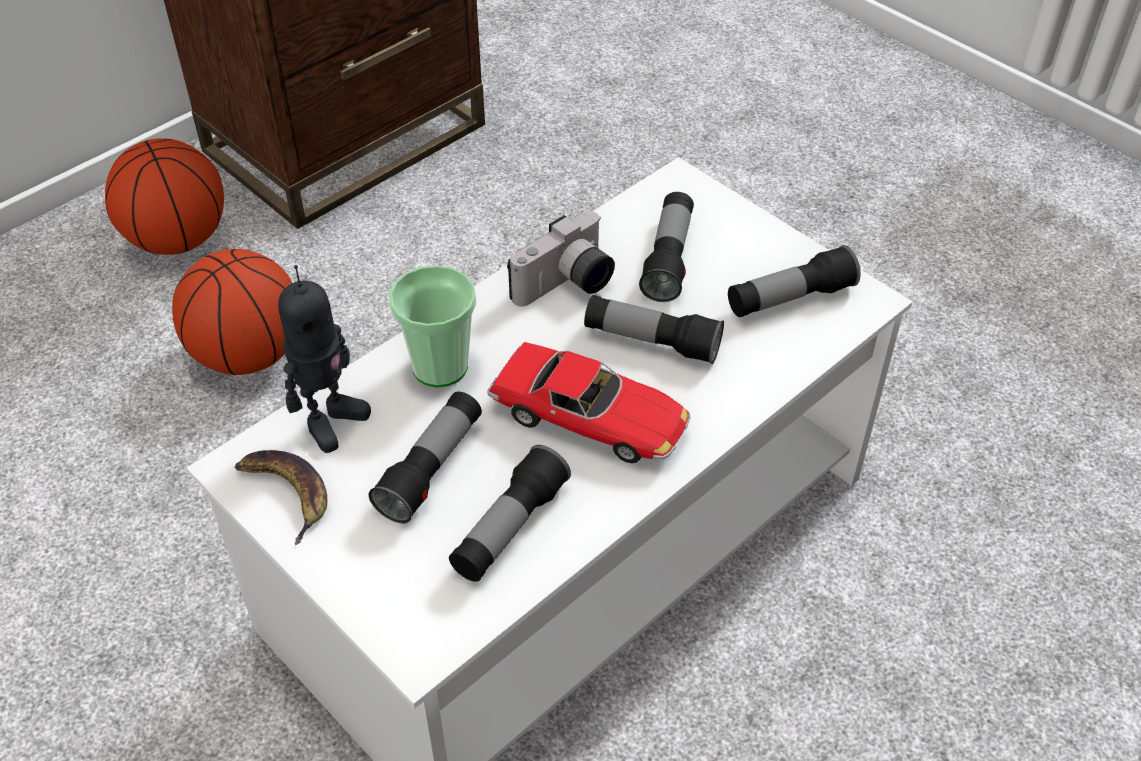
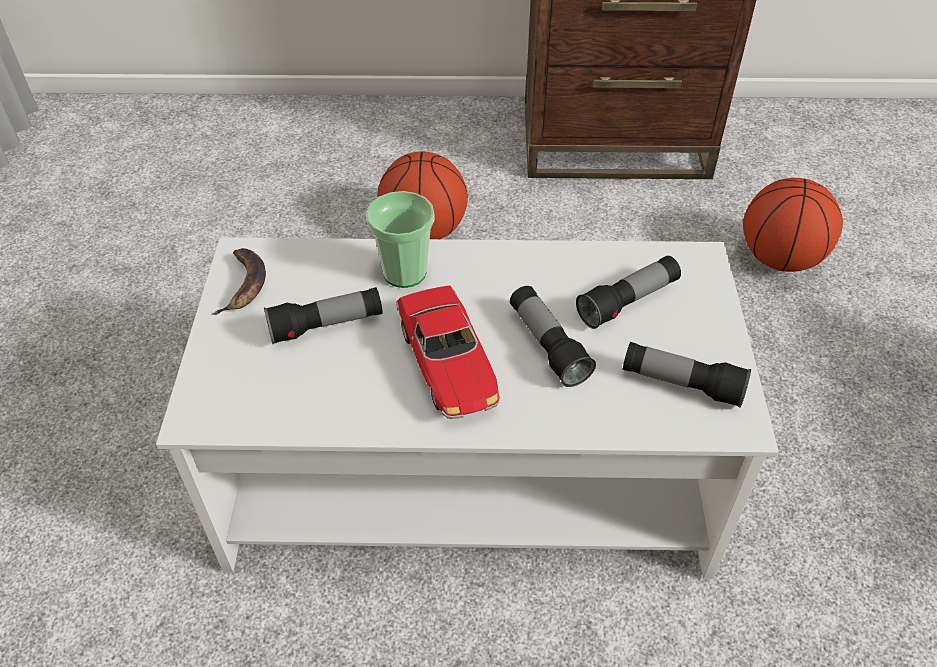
camera: 45 degrees right, 0 degrees up
basketball [105,138,224,255] -> basketball moved to [743,178,843,272]
toy robot [278,265,371,453] -> none
flashlight [449,445,571,582] -> none
camera [507,211,615,306] -> none

